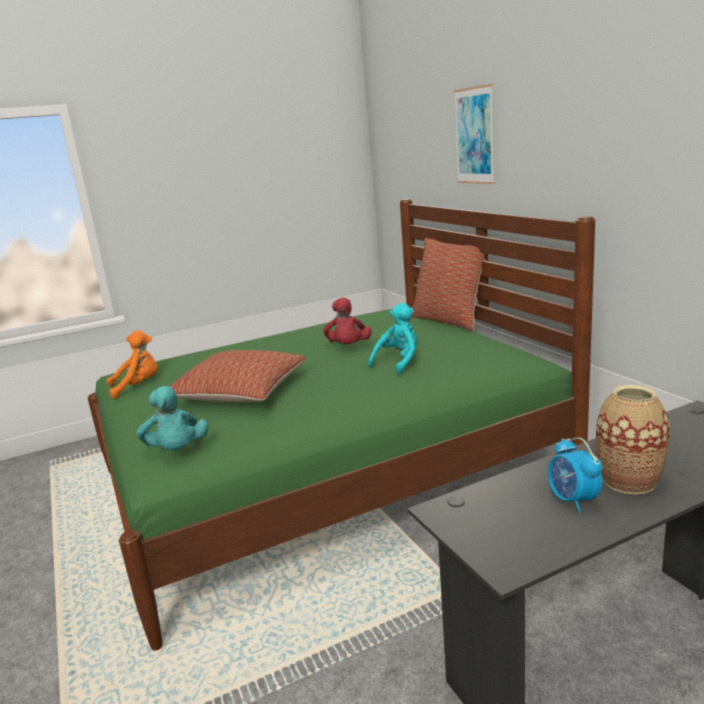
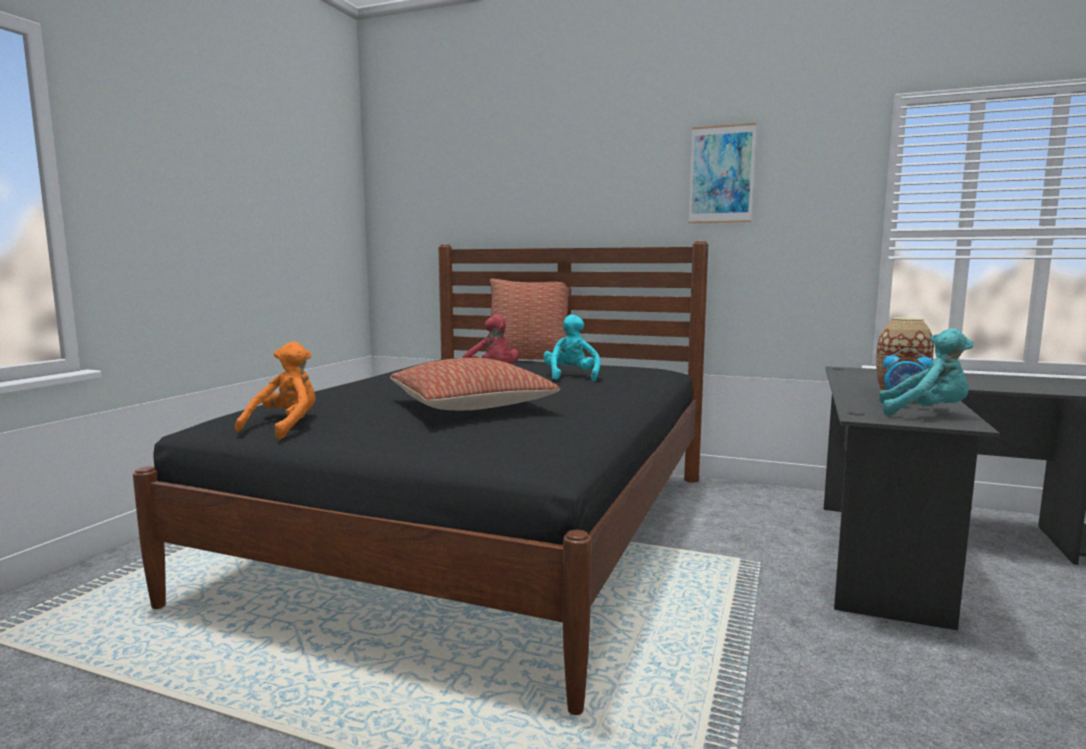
camera: 45 degrees left, 10 degrees down
green bed [88,199,595,651] -> black bed [133,241,708,715]
turquoise plush toy [136,386,209,450] -> turquoise plush toy moved to [879,328,974,416]
picture [454,84,494,184] -> picture moved to [688,123,756,224]

